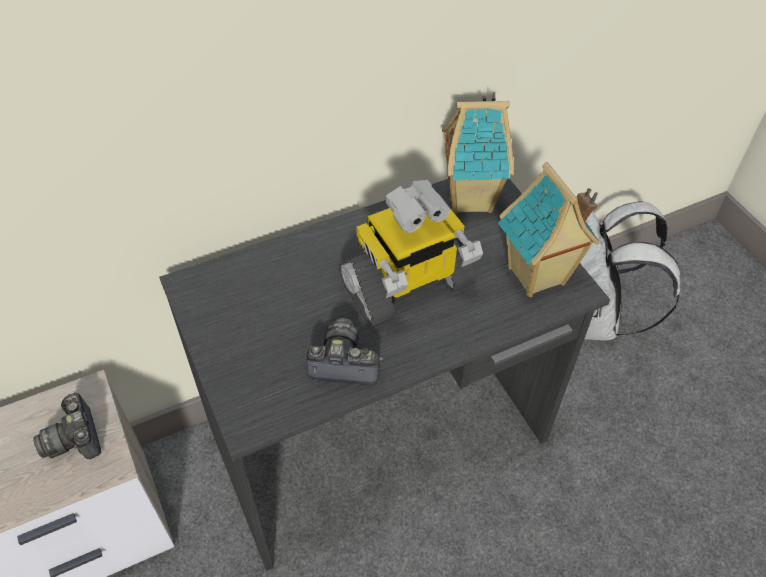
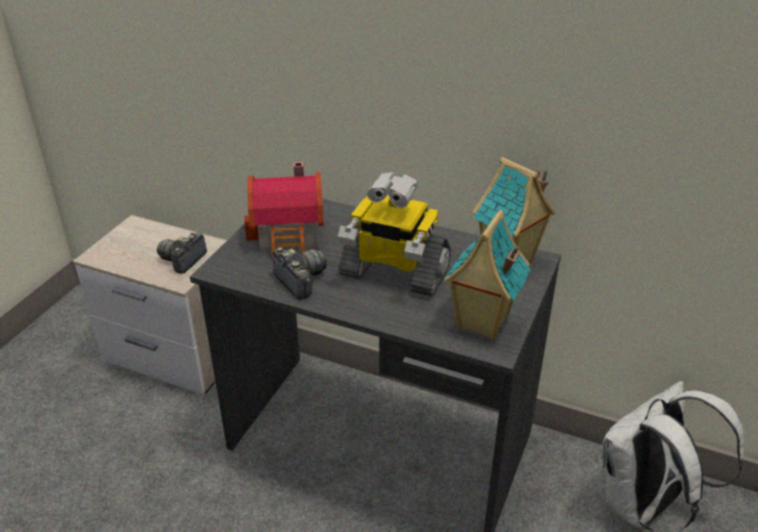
camera: 50 degrees right, 15 degrees down
none -> toy house [244,162,324,260]

